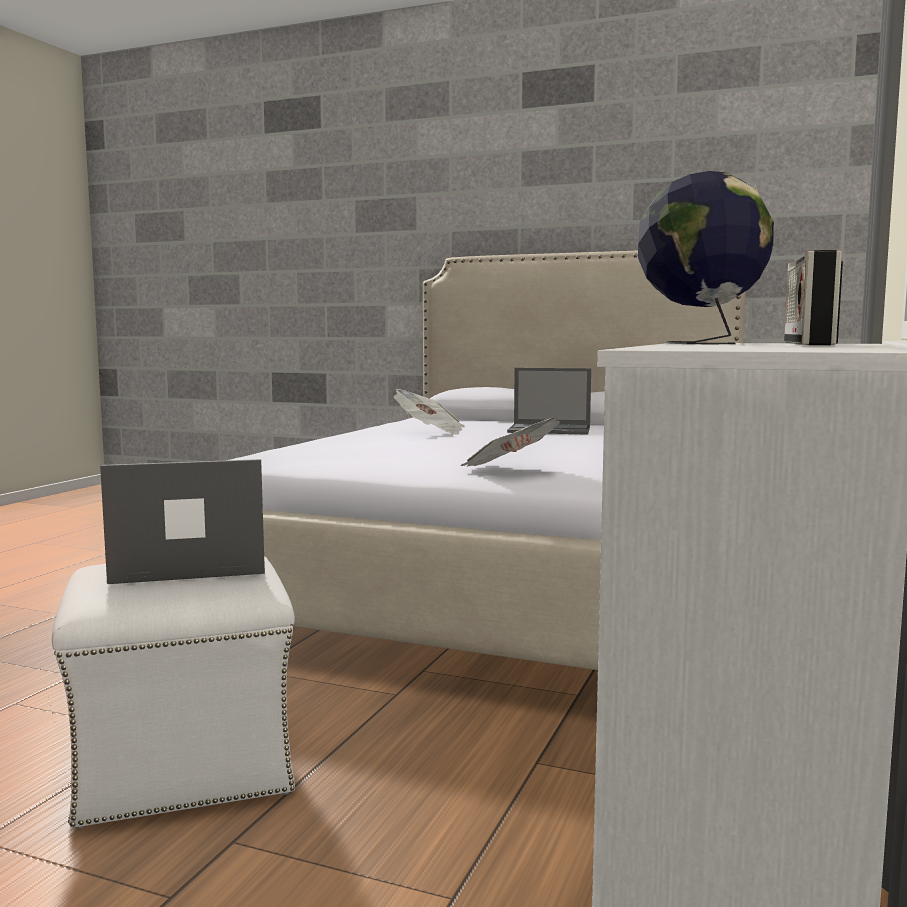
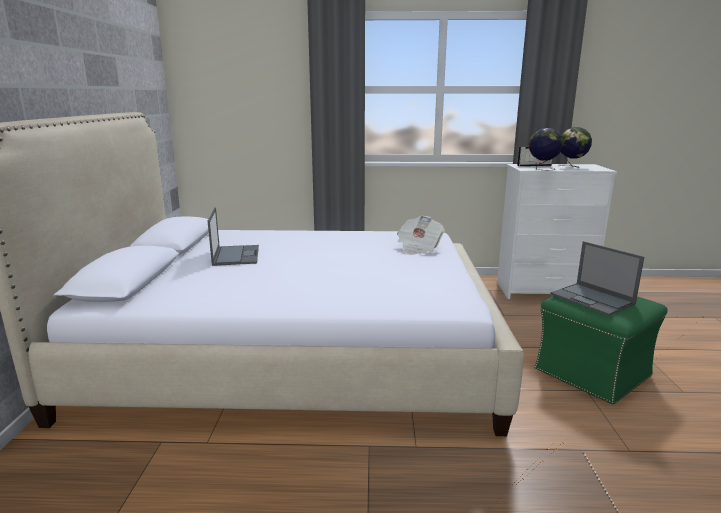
camera: 110 degrees left, 10 degrees up
white ottoman [52,556,295,829] -> green ottoman [535,296,668,405]
newspaper [394,389,465,435] -> none
none -> globe [558,127,592,168]

